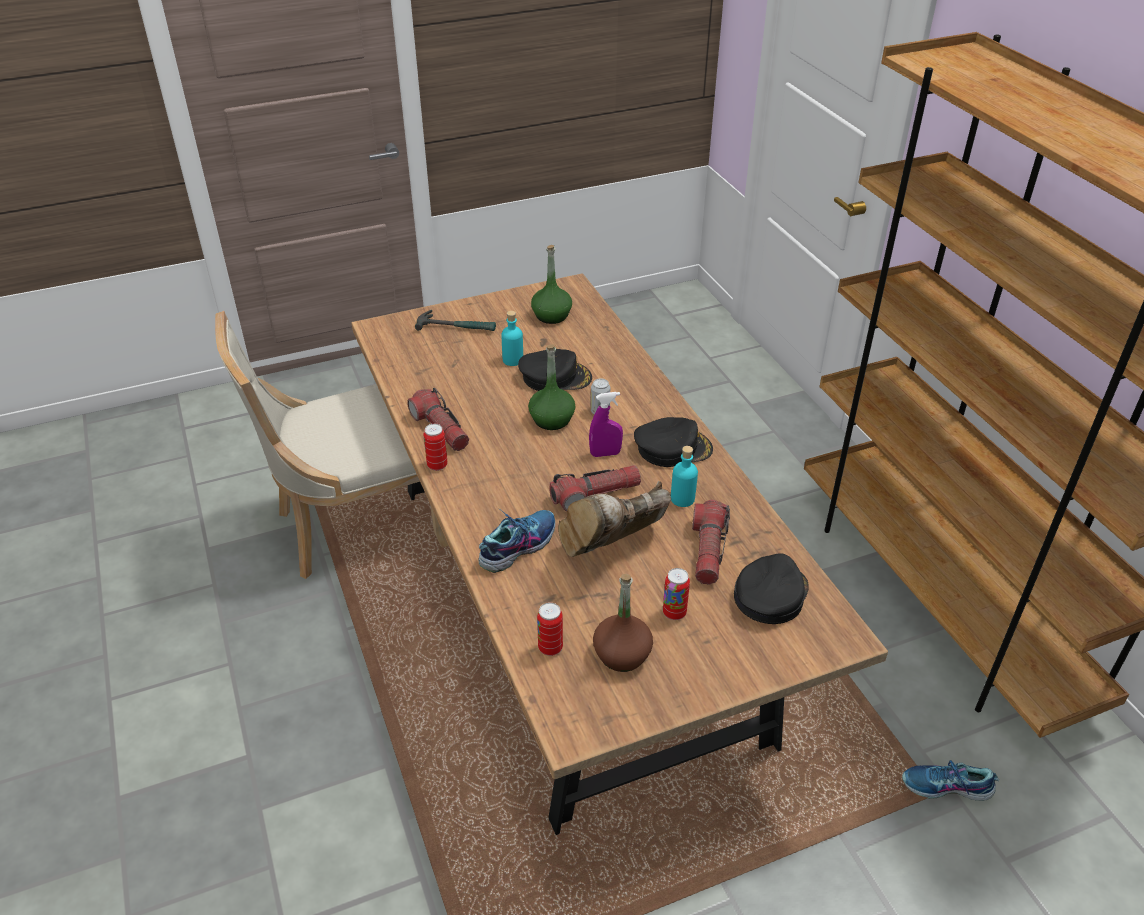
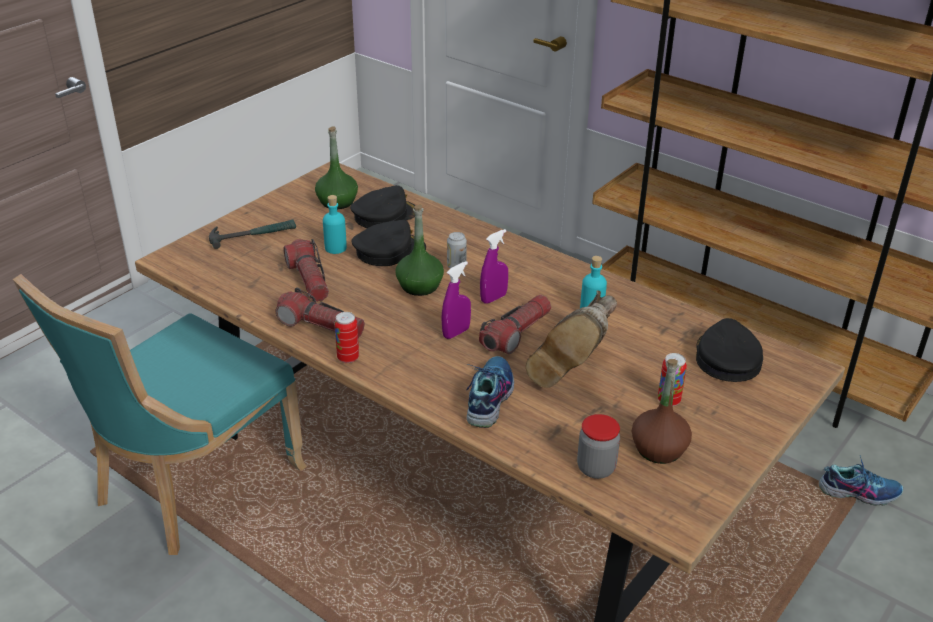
camera: 30 degrees left, 5 degrees down
beige chair [215,311,449,579] -> turquoise chair [13,274,307,555]
can [537,603,563,656] -> jar [577,414,620,479]
black cap [634,417,713,467] -> black cap moved to [350,185,416,228]
flashlight [692,500,730,585] -> flashlight moved to [284,239,329,302]
shoe [902,760,999,801] -> shoe turned 150 degrees counterclockwise [819,456,903,505]
none -> purple spray bottle [441,261,471,339]

